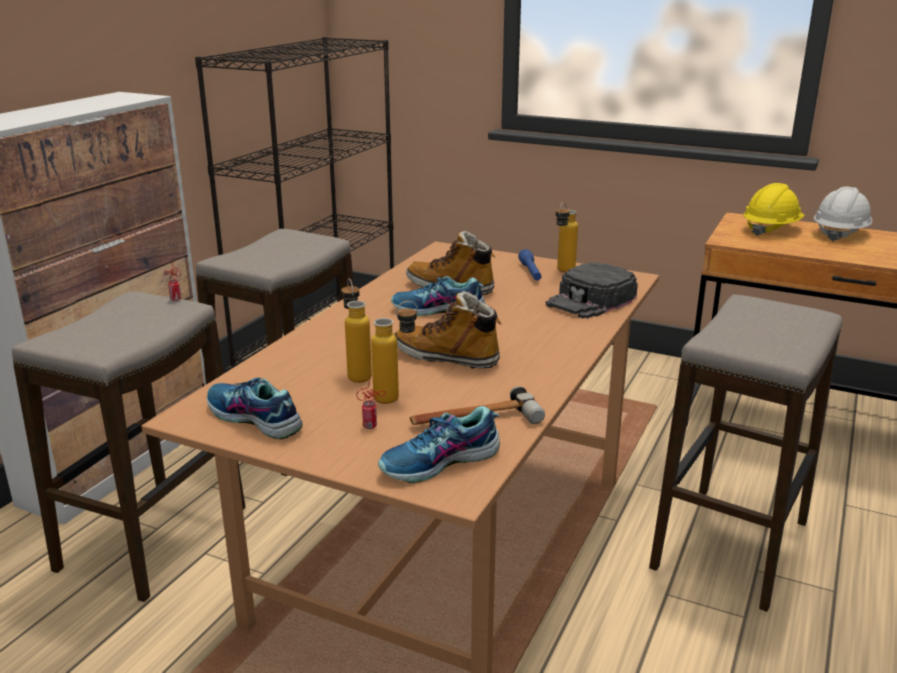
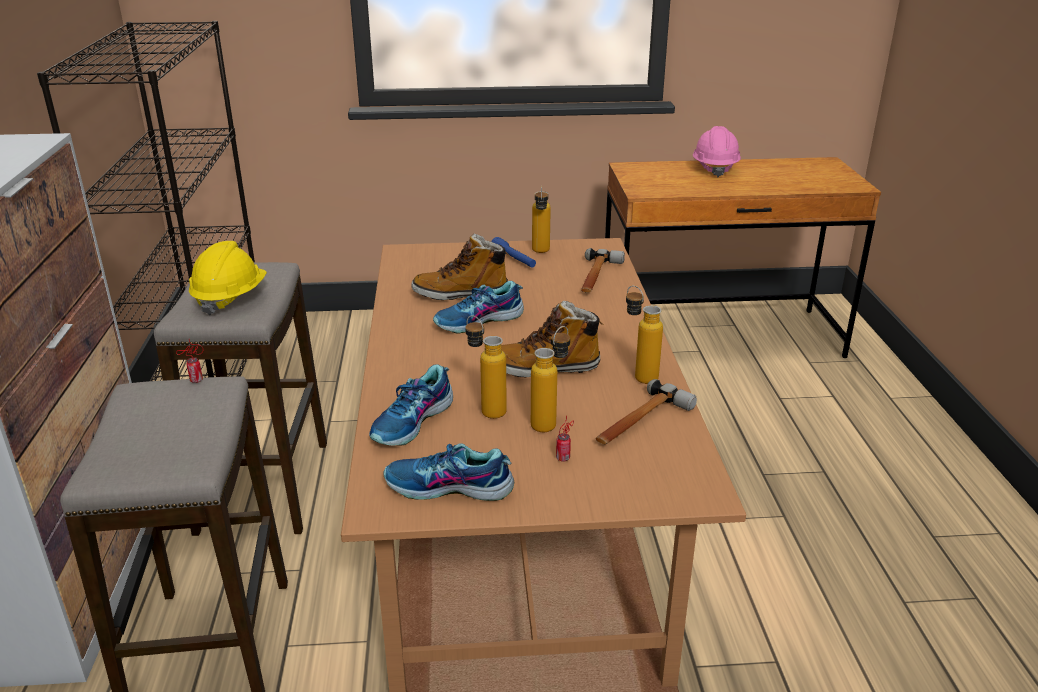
camera: 30 degrees left, 5 degrees up
shoe [378,406,500,483] -> shoe moved to [369,364,453,446]
black cap [546,262,638,318] -> hammer [581,248,625,293]
stool [649,294,843,612] -> none
yellow hard hat [744,183,804,236] -> yellow hard hat moved to [189,241,267,315]
white hard hat [814,187,873,242] -> pink hard hat [693,126,741,177]
none -> bottle [626,285,663,384]

